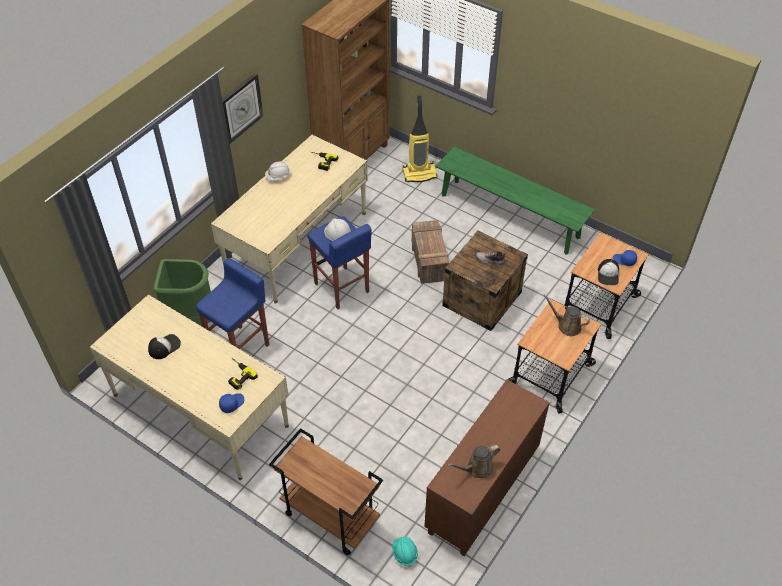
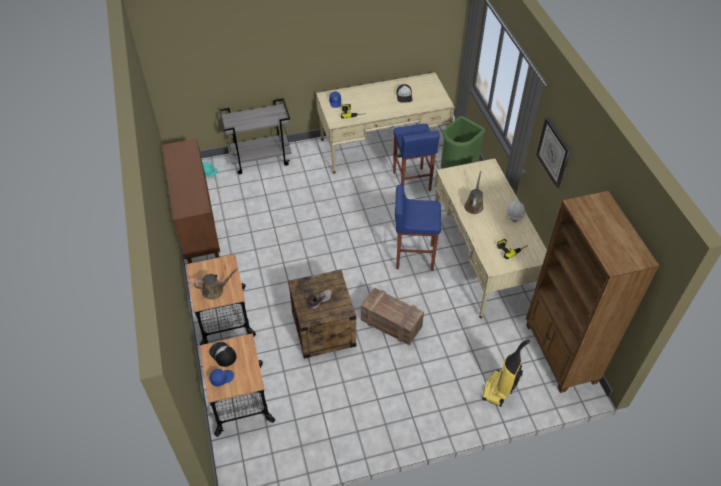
camera: 130 degrees right, 0 degrees up
brown cart [269,428,383,555] -> grey cart [219,98,292,174]
white hard hat [324,218,351,241] -> none
green bench [435,146,595,254] -> none
brown watering can [448,445,500,479] -> brown watering can moved to [464,171,483,214]

